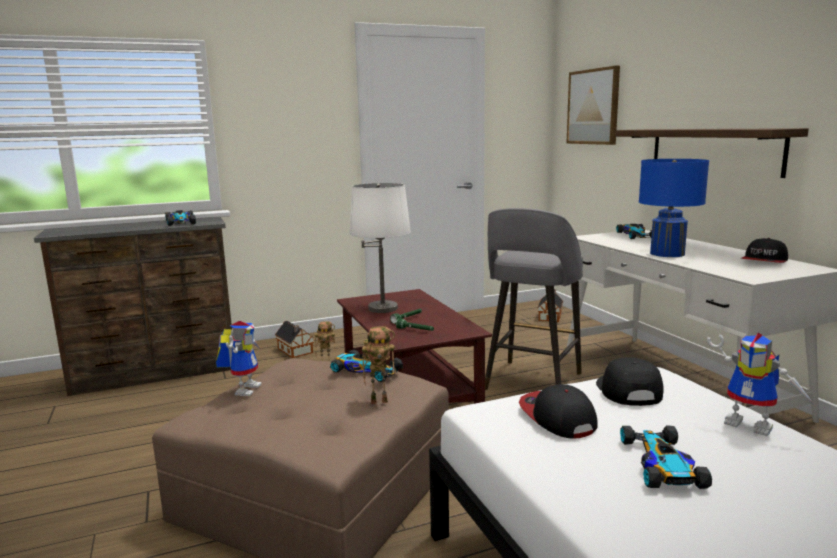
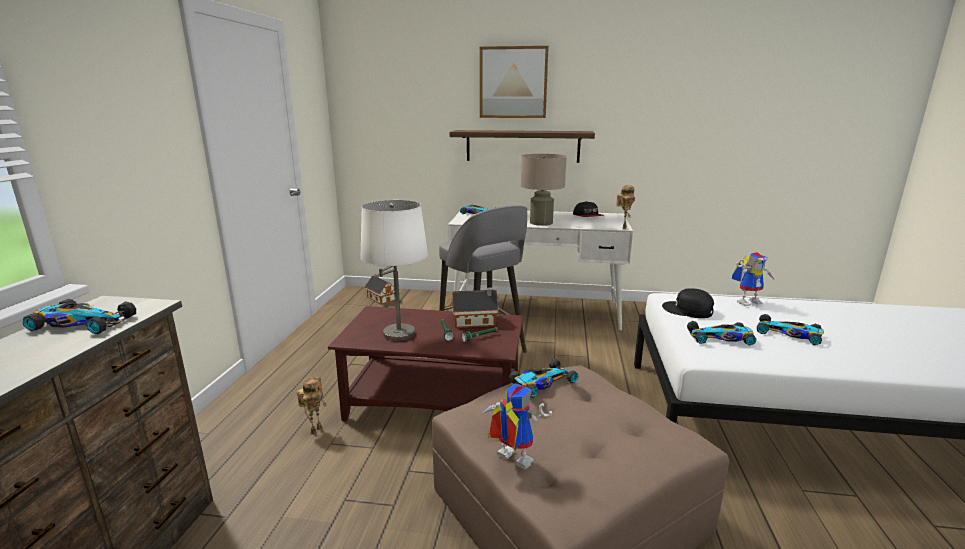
camera: 60 degrees left, 5 degrees up
toy house [275,321,315,358] -> toy house moved to [452,287,499,328]
toy robot [362,326,396,404] -> toy robot moved to [616,185,635,229]
cap [519,384,598,439] -> toy car [687,321,757,346]
picture [567,66,620,145] -> picture moved to [480,46,549,118]
blue table lamp [639,159,709,257] -> beige table lamp [521,154,567,226]

